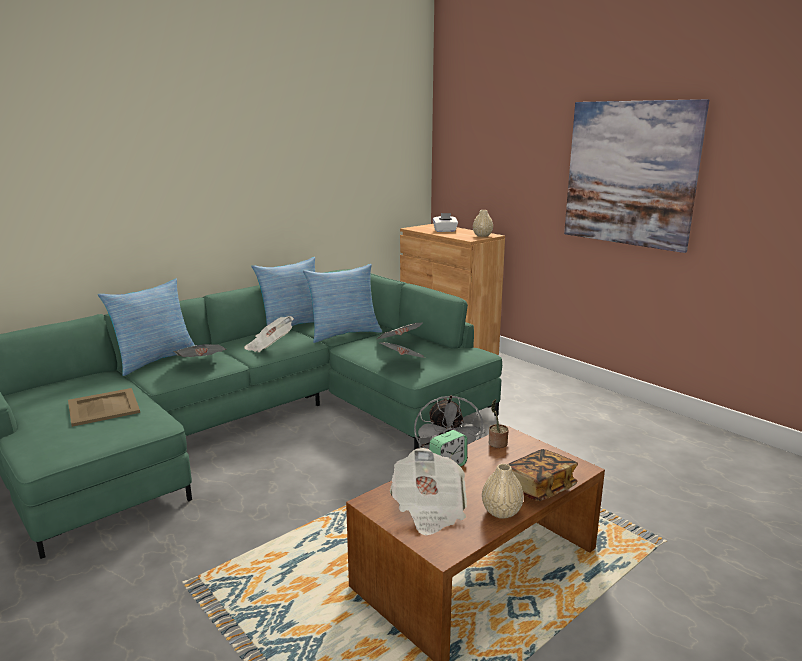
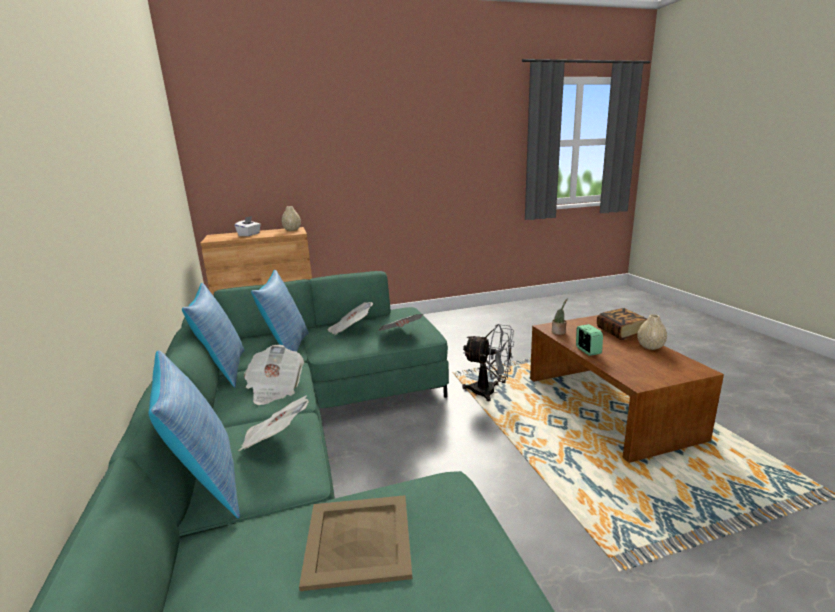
camera: 65 degrees left, 0 degrees up
newspaper [390,448,467,536] -> none
picture [564,99,709,253] -> none

